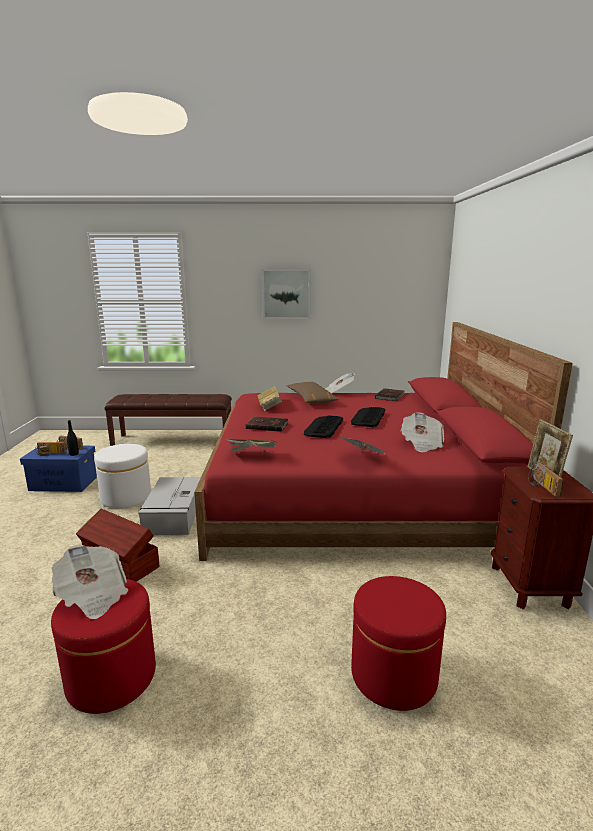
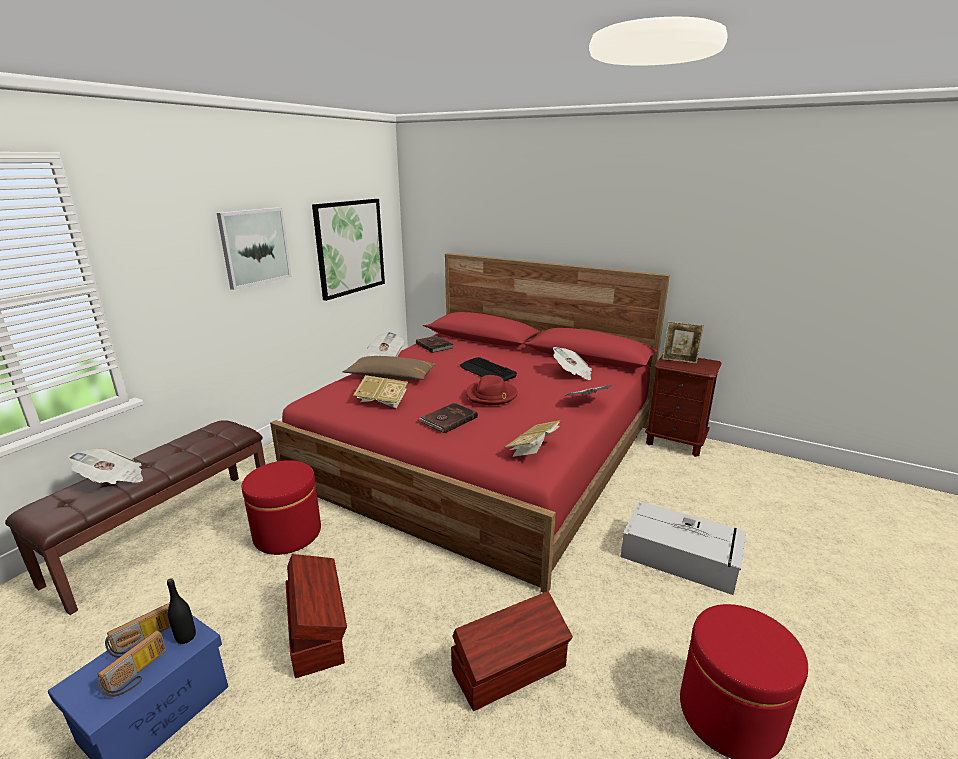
camera: 60 degrees left, 5 degrees up
newspaper [51,544,128,619] -> newspaper moved to [68,448,143,484]
white ottoman [94,444,151,509] -> brown storage box [285,554,347,678]
grey storage box [138,477,201,535] -> grey storage box moved to [621,502,746,595]
keyboard [304,415,343,438] -> red hat [466,375,518,405]
red ottoman [351,576,446,711] -> red ottoman moved to [242,460,321,555]
radio [528,462,564,497] -> none
none -> picture [312,199,385,301]

